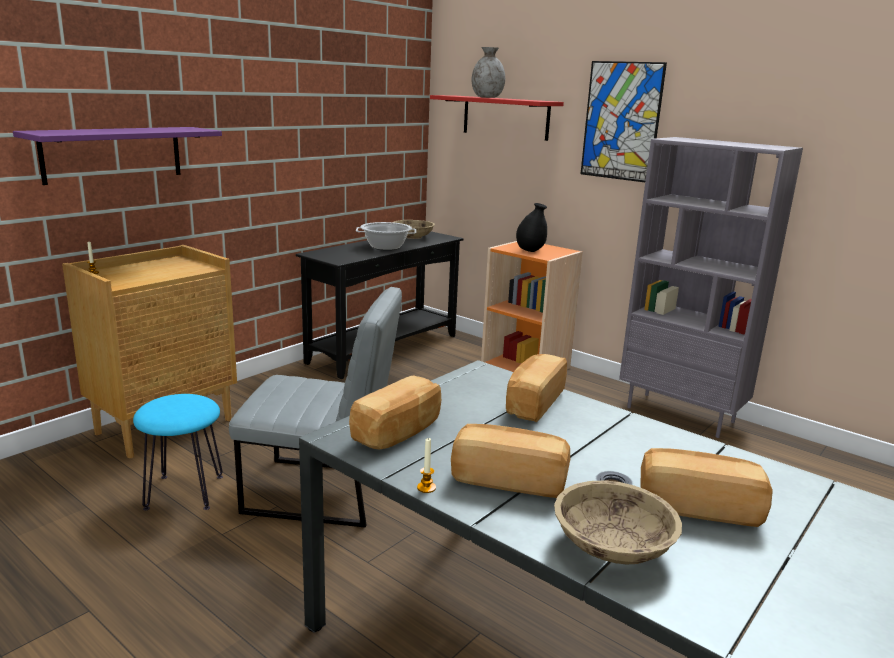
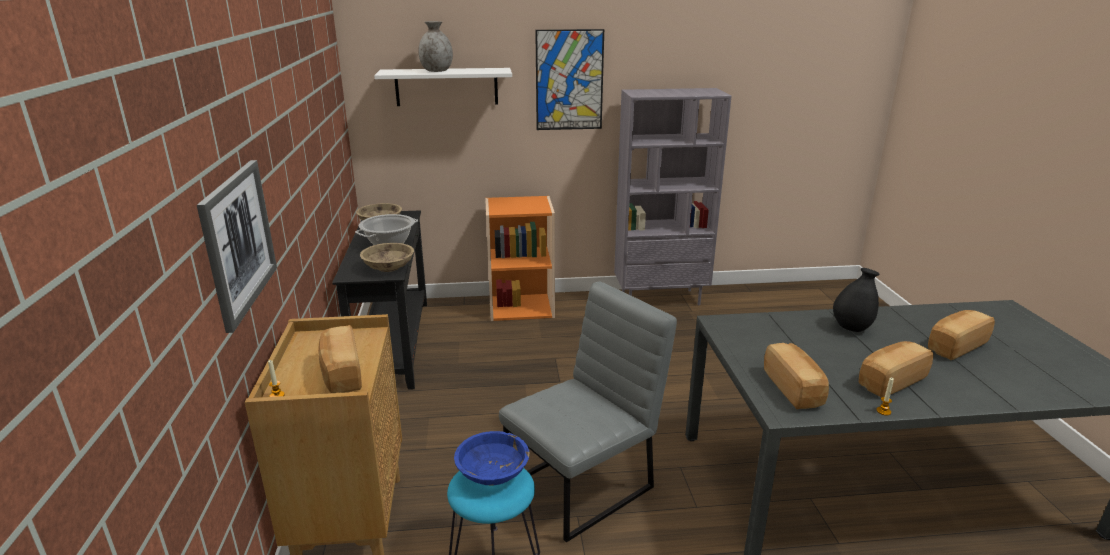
camera: 45 degrees left, 5 degrees up
purple shelf [13,127,222,185] -> picture [197,160,277,333]
red shelf [430,95,564,141] -> white shelf [374,68,512,106]
bread [506,354,567,422] -> bread moved to [318,325,362,393]
black vase [516,203,547,252] -> black vase moved to [833,268,879,332]
beige bowl [554,481,682,565] -> beige bowl moved to [360,243,414,272]
none -> blue bowl [454,431,529,485]

